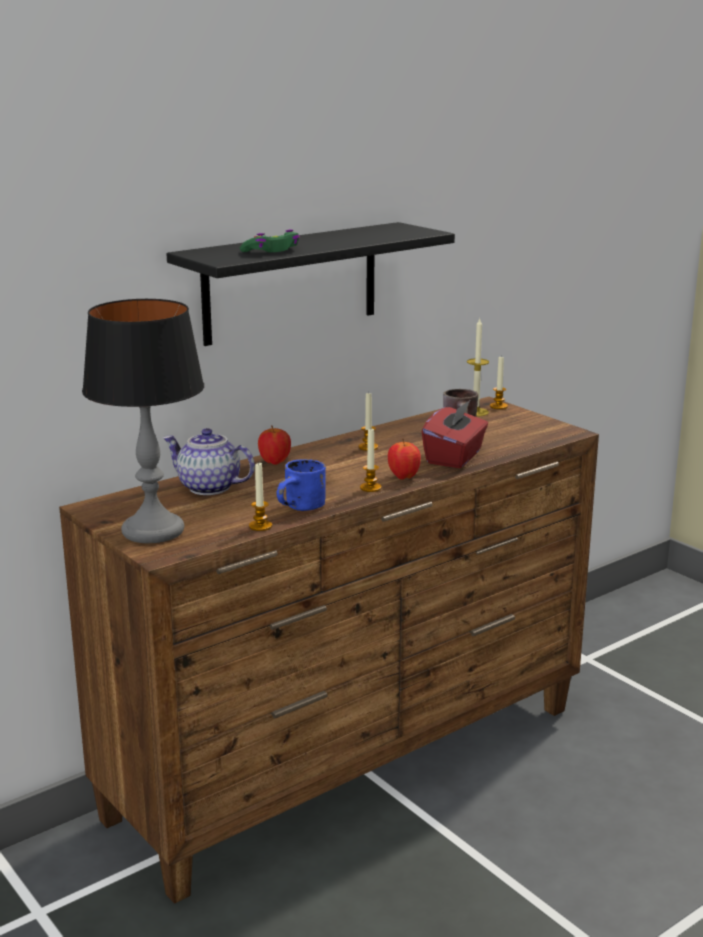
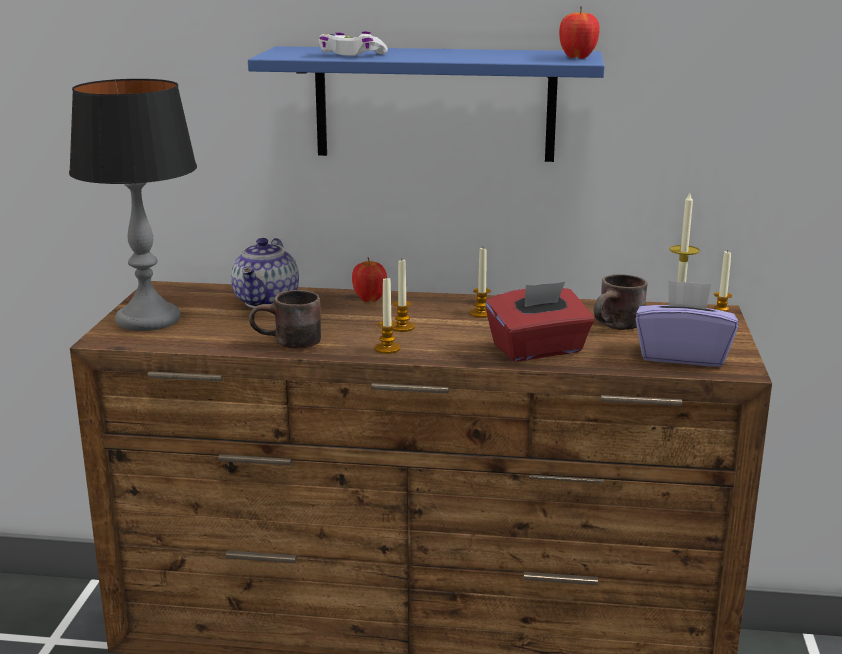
camera: 45 degrees right, 0 degrees up
teapot [163,428,255,495] -> teapot turned 150 degrees counterclockwise [231,238,299,308]
black shelf [166,222,455,346] -> blue shelf [248,46,605,162]
green game controller [240,230,300,252] -> white game controller [319,31,388,56]
candle [249,462,272,531] -> candle moved to [392,260,415,332]
blue mug [276,459,326,511] -> brown mug [249,290,321,349]
apple [388,439,421,480] -> apple moved to [559,6,600,59]
none -> purple tissue box [635,280,739,367]

